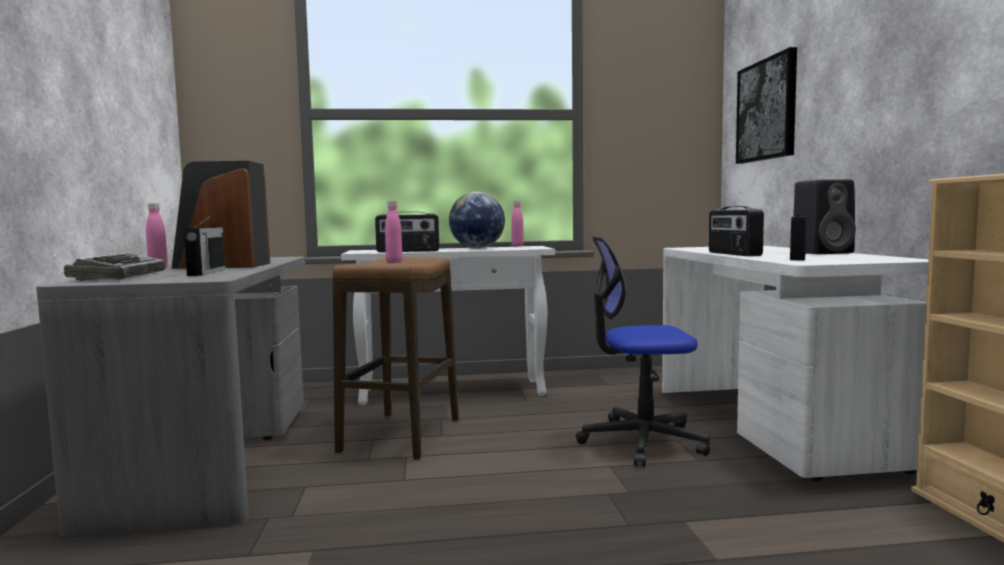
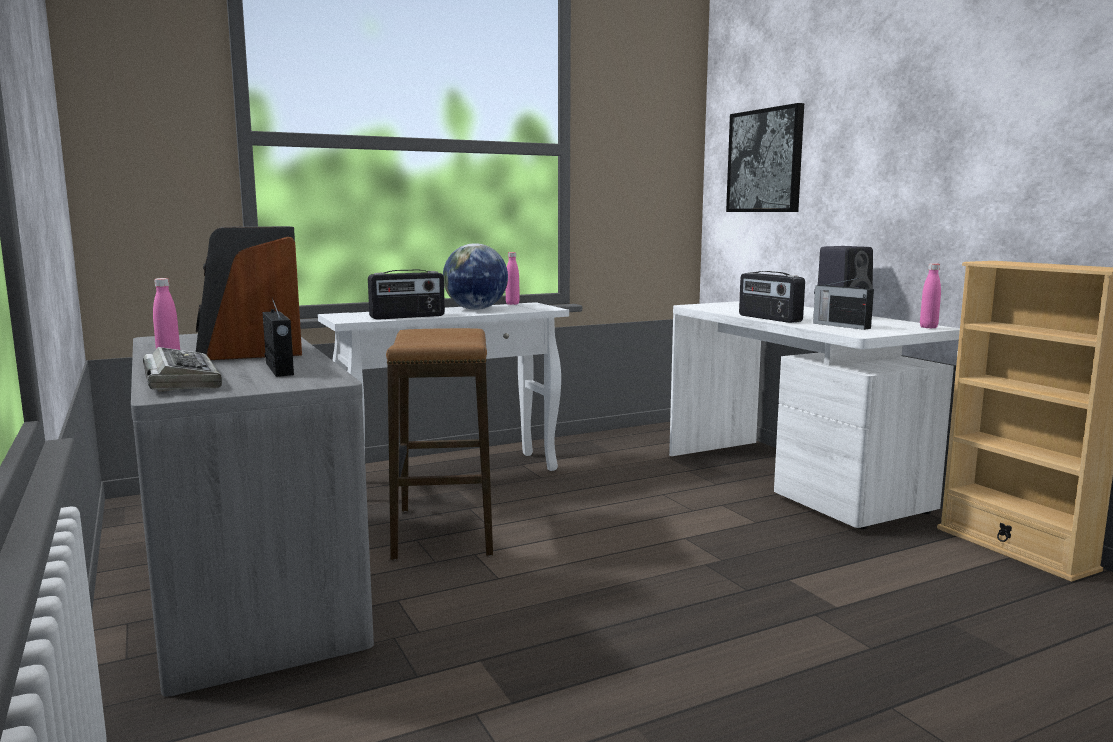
camera: 20 degrees left, 5 degrees up
pink bottle [385,201,402,263] -> pink bottle moved to [920,263,941,328]
office chair [575,236,710,467] -> none
radio [790,204,806,260] -> radio turned 45 degrees counterclockwise [813,277,874,330]

